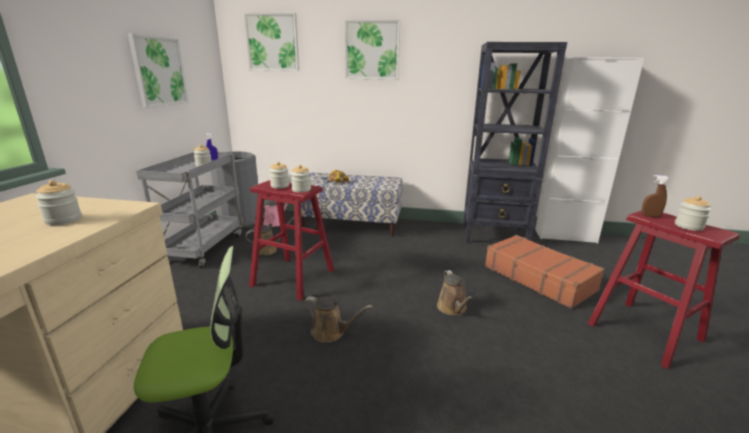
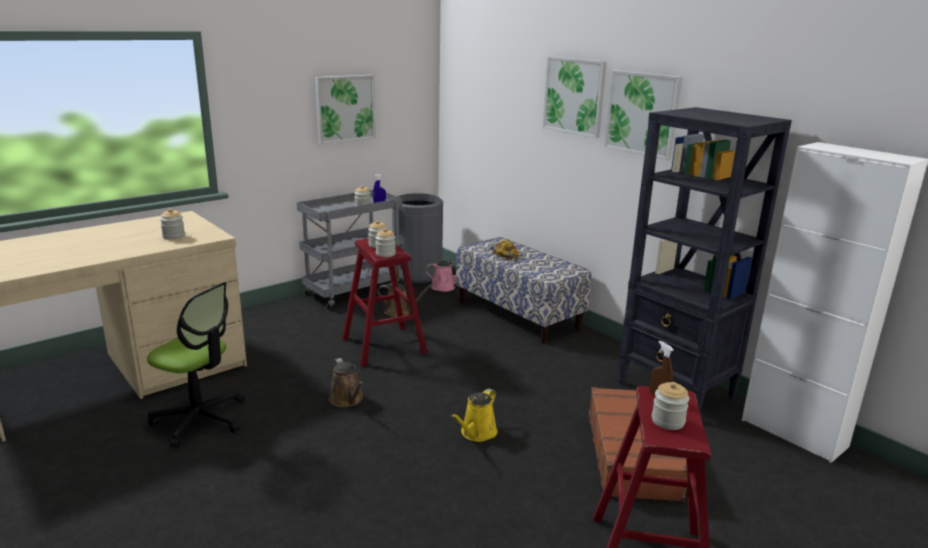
camera: 40 degrees right, 0 degrees up
picture [244,13,299,71] -> picture moved to [604,70,682,160]
brown watering can [437,270,473,315] -> yellow watering can [451,388,498,442]

